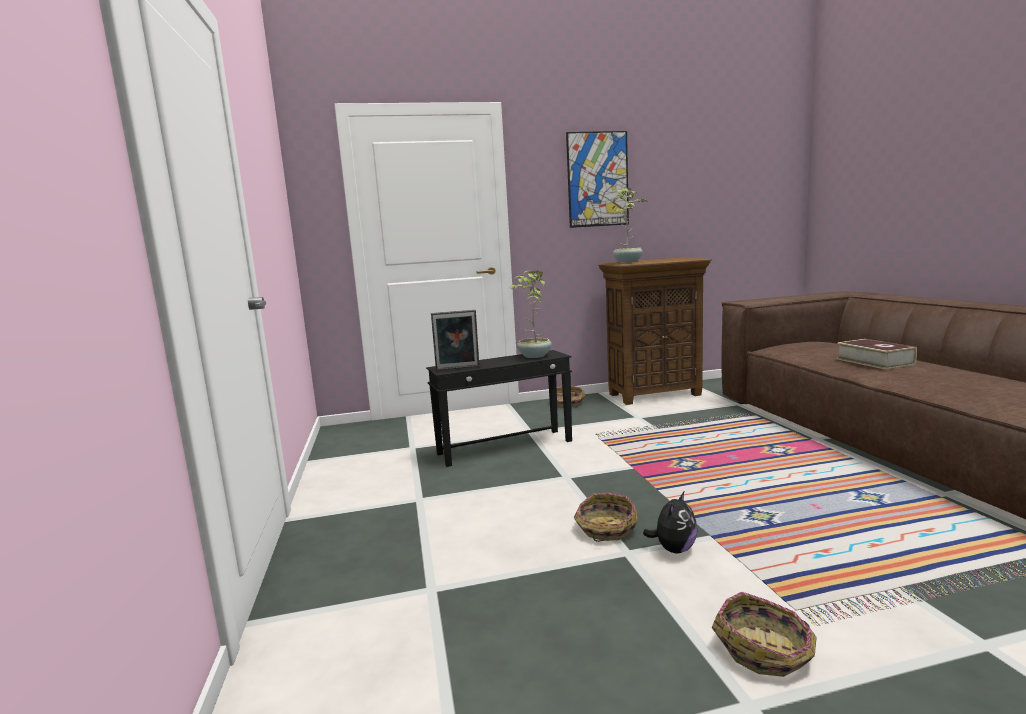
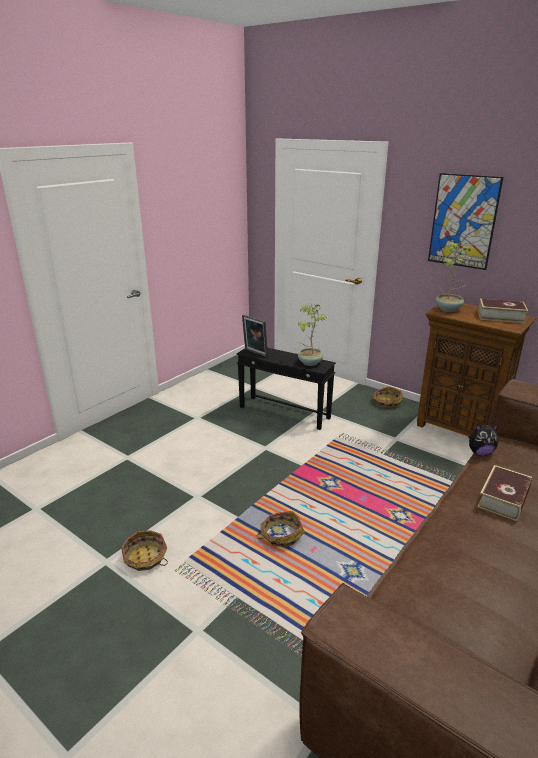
camera: 50 degrees right, 15 degrees up
basket [574,493,638,542] -> basket moved to [256,511,305,547]
plush toy [643,492,697,554] -> plush toy moved to [469,425,498,456]
none -> book [478,298,528,323]

